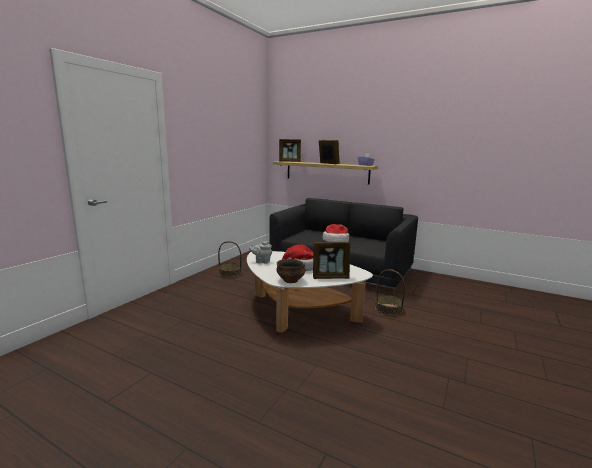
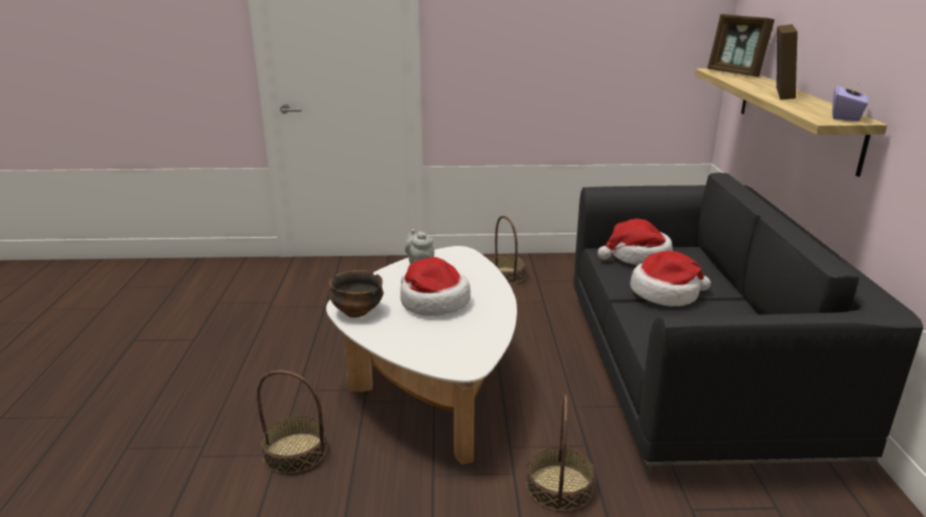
camera: 60 degrees right, 10 degrees up
picture frame [313,242,350,279] -> none
none -> basket [257,370,327,474]
none -> hat [598,219,673,265]

